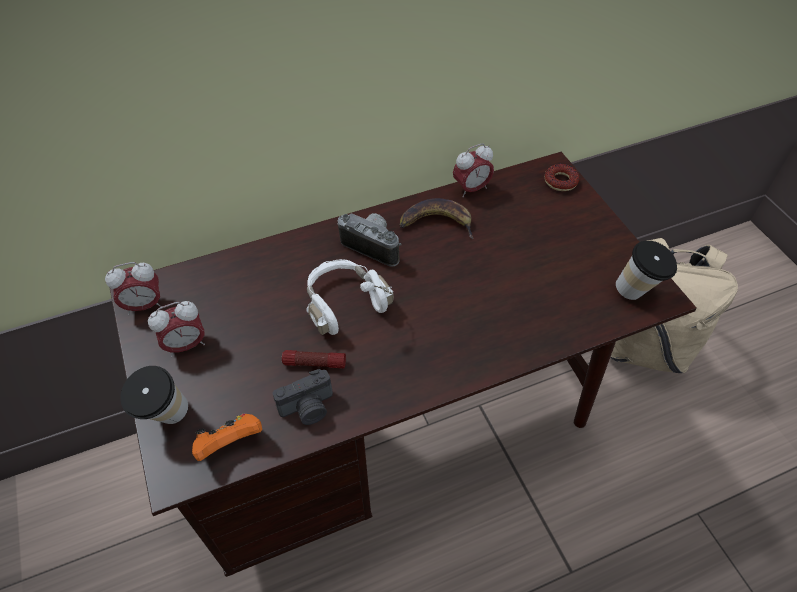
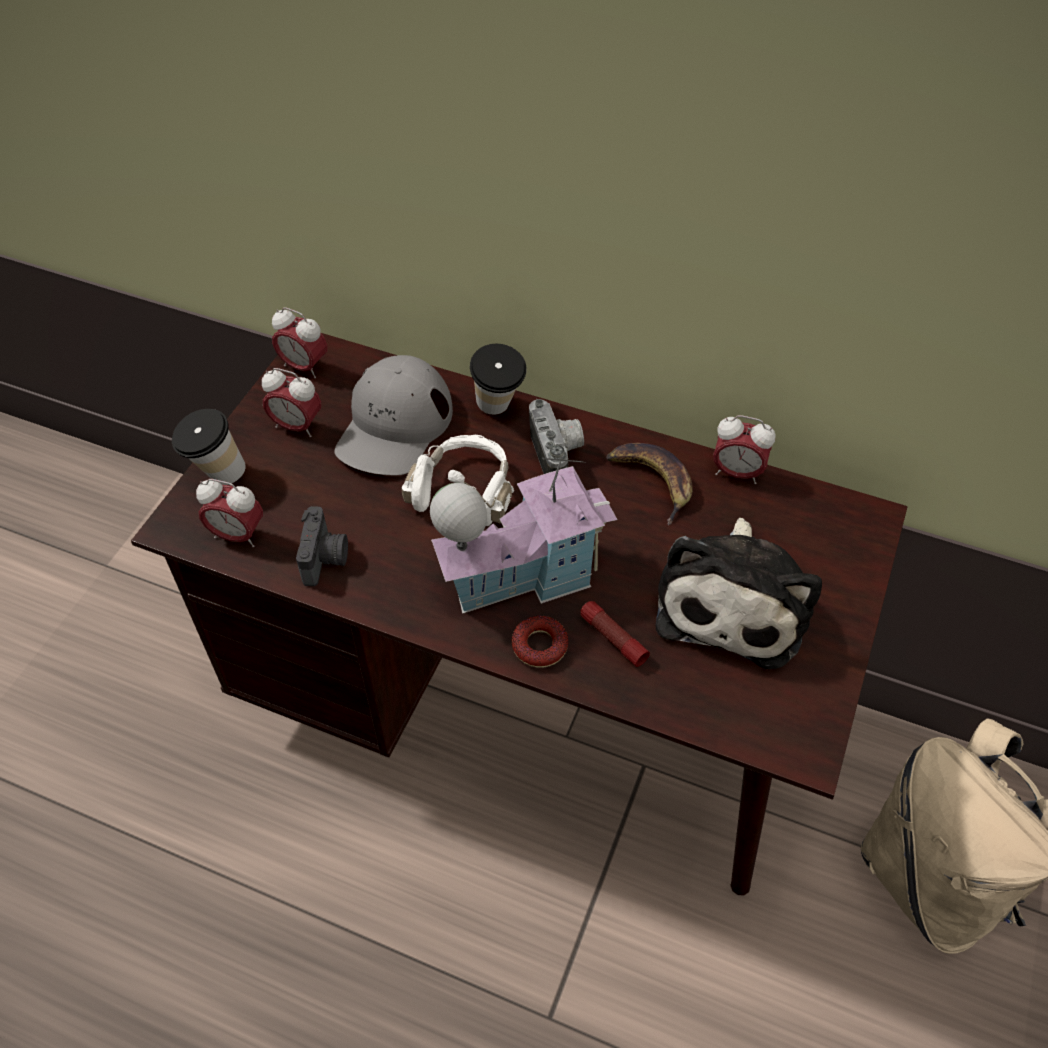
camera: 45 degrees right, 0 degrees up
orange game controller [192,414,262,461] -> alarm clock [196,479,263,547]
camera [272,369,333,425] -> camera turned 105 degrees counterclockwise [296,506,348,586]
flashlight [282,350,346,368] -> flashlight moved to [580,601,650,667]
donut [545,164,579,191] -> donut moved to [512,615,568,668]
cup [616,241,677,300] -> cup moved to [470,344,527,415]
none -> grey cap [335,355,453,475]
none -> toy house [430,456,618,614]
none -> plush toy [656,518,822,669]

